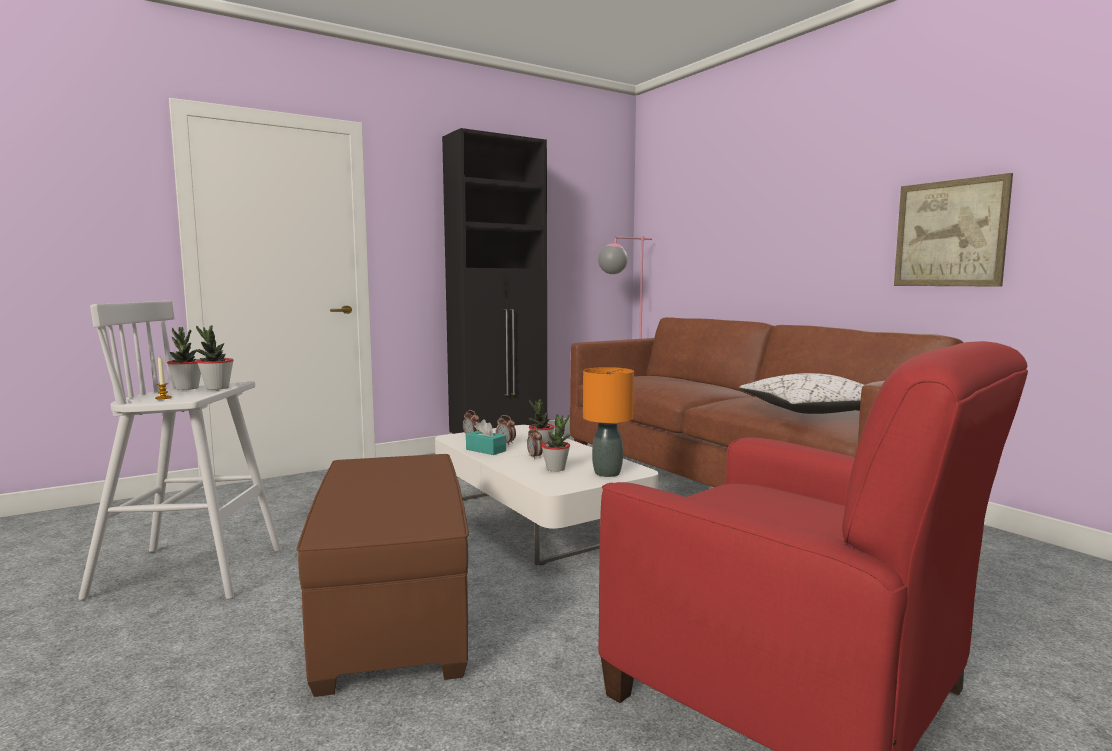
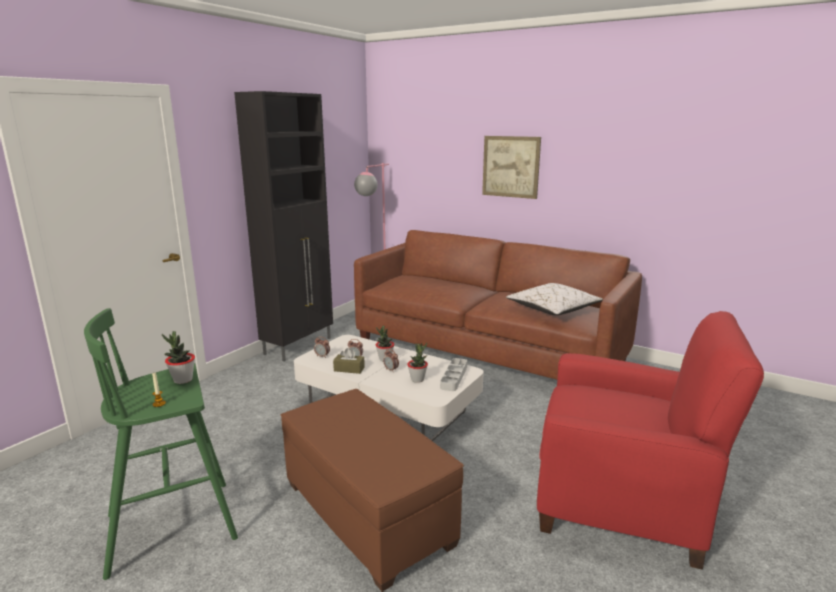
camera: 25 degrees left, 10 degrees up
white stool [78,301,281,600] -> green stool [84,308,238,580]
potted plant [167,327,201,390] -> none
turquoise tissue box [466,419,506,455] -> brown tissue box [333,348,365,374]
orange table lamp [583,367,634,477] -> grey tray [440,358,467,391]
picture [894,173,1013,287] -> picture moved to [482,136,541,199]

